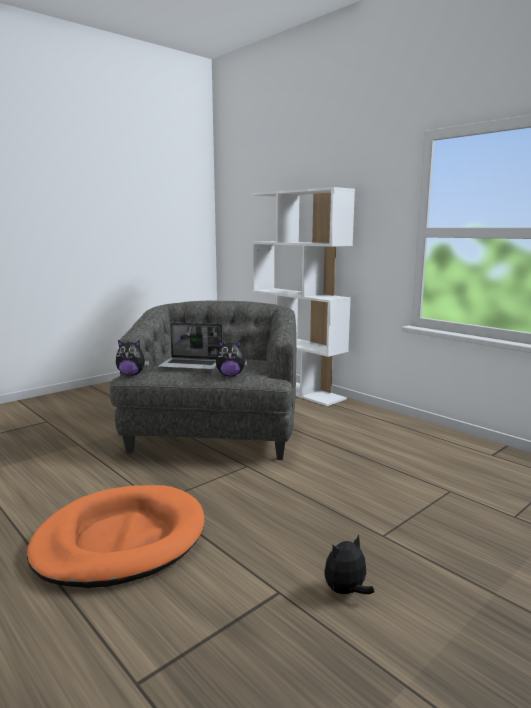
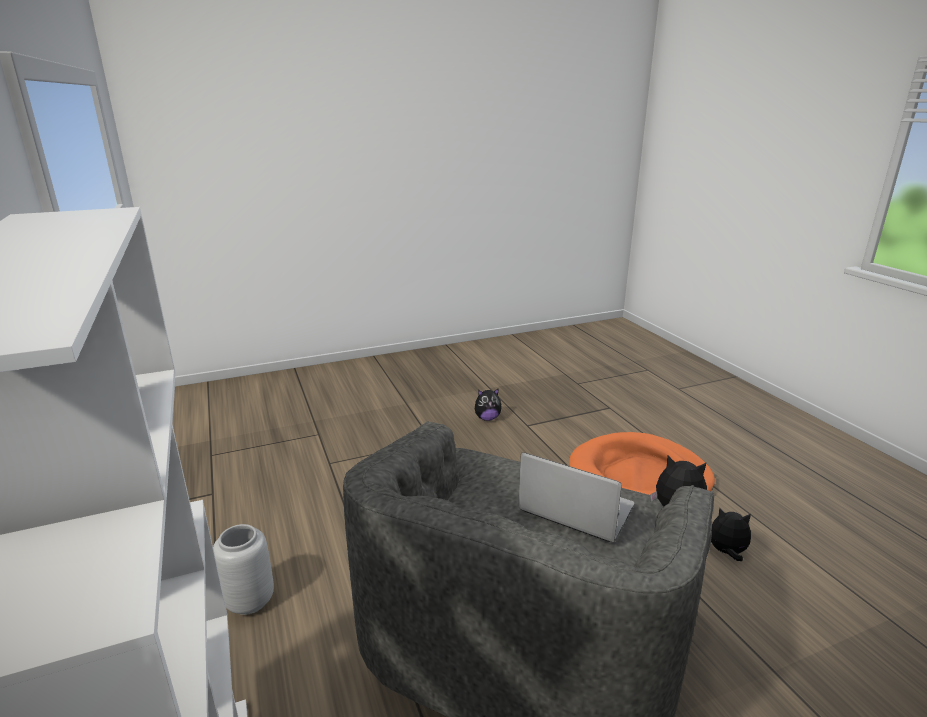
camera: 160 degrees left, 10 degrees up
plush toy [216,340,247,376] -> plush toy moved to [711,508,751,561]
none -> grey vase [213,524,274,615]

